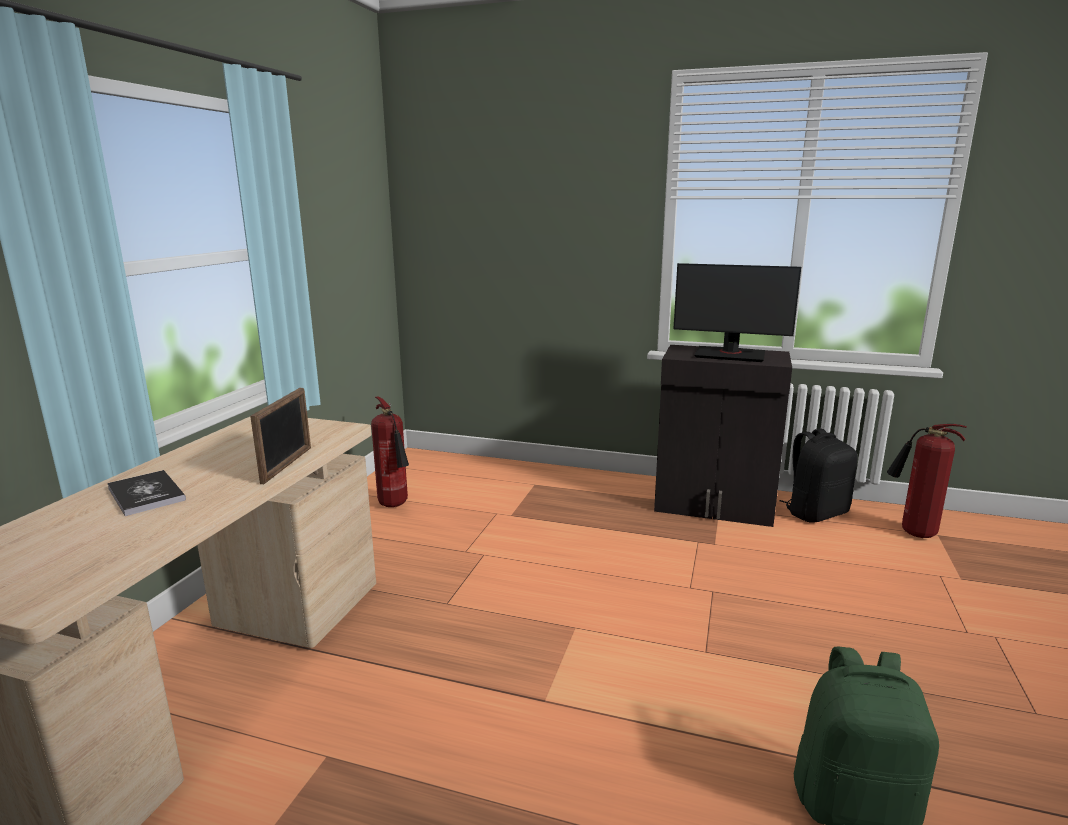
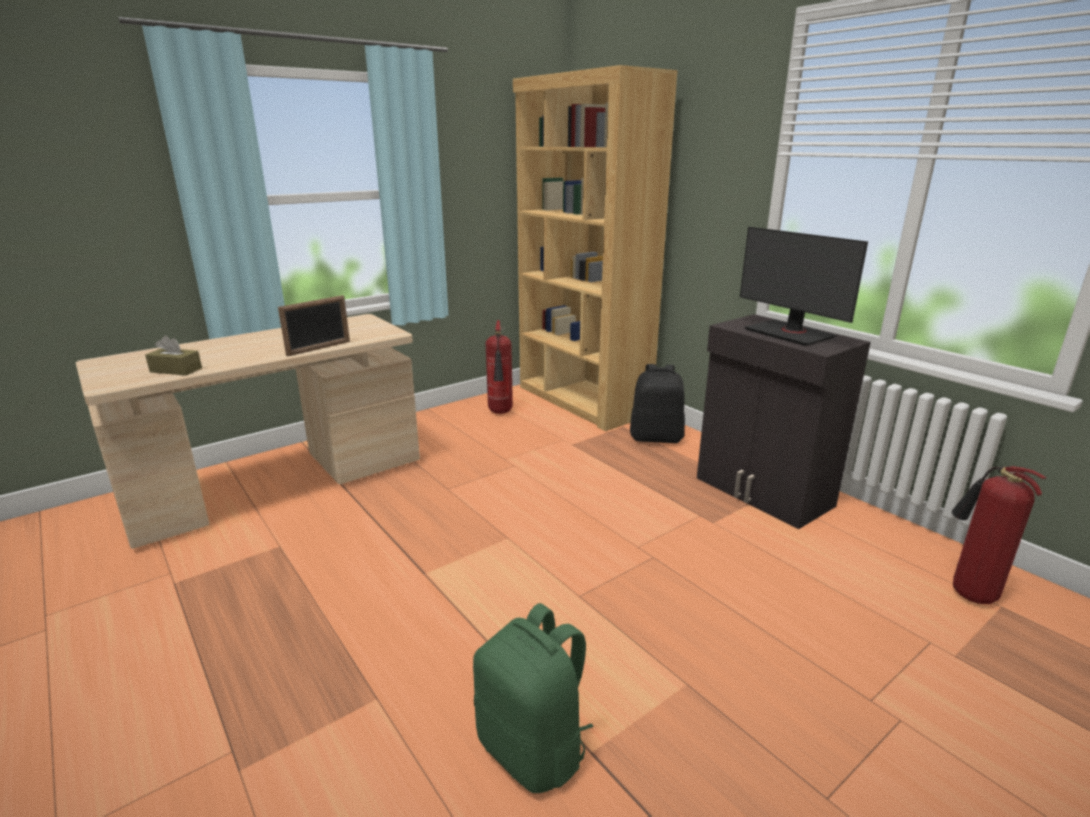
camera: 35 degrees right, 5 degrees up
book [107,470,186,516] -> none
black backpack [779,428,858,523] -> black backpack moved to [630,364,685,443]
none -> brown tissue box [145,335,202,376]
none -> brown bookcase [513,65,678,431]

